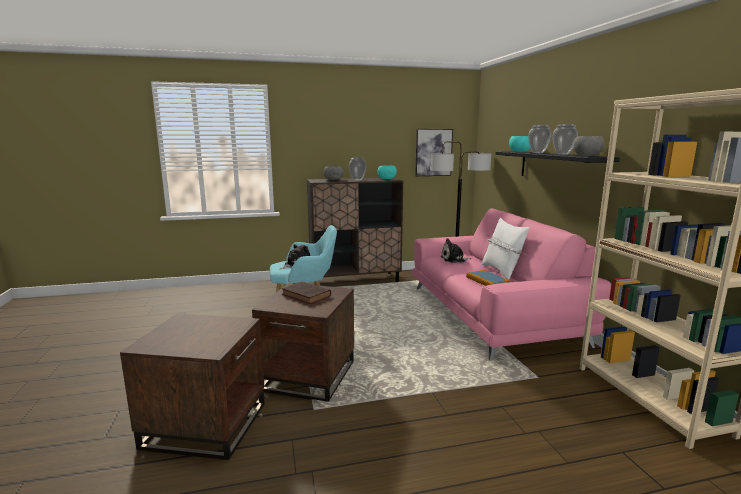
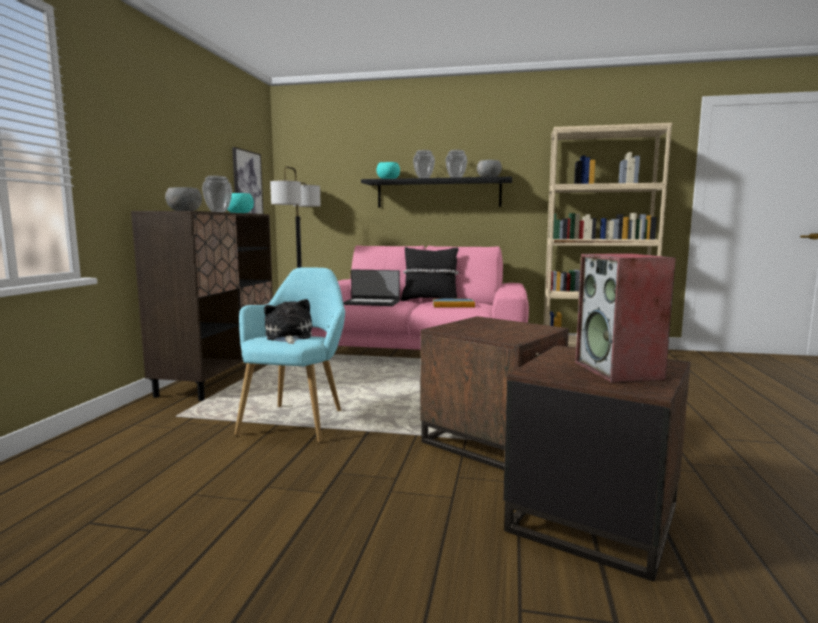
camera: 65 degrees left, 5 degrees down
brown book [282,281,331,304] -> none
plush toy [440,238,472,263] -> laptop [343,270,400,306]
white pillow [482,218,529,280] -> black pillow [400,247,459,301]
none -> speaker [575,253,676,383]

